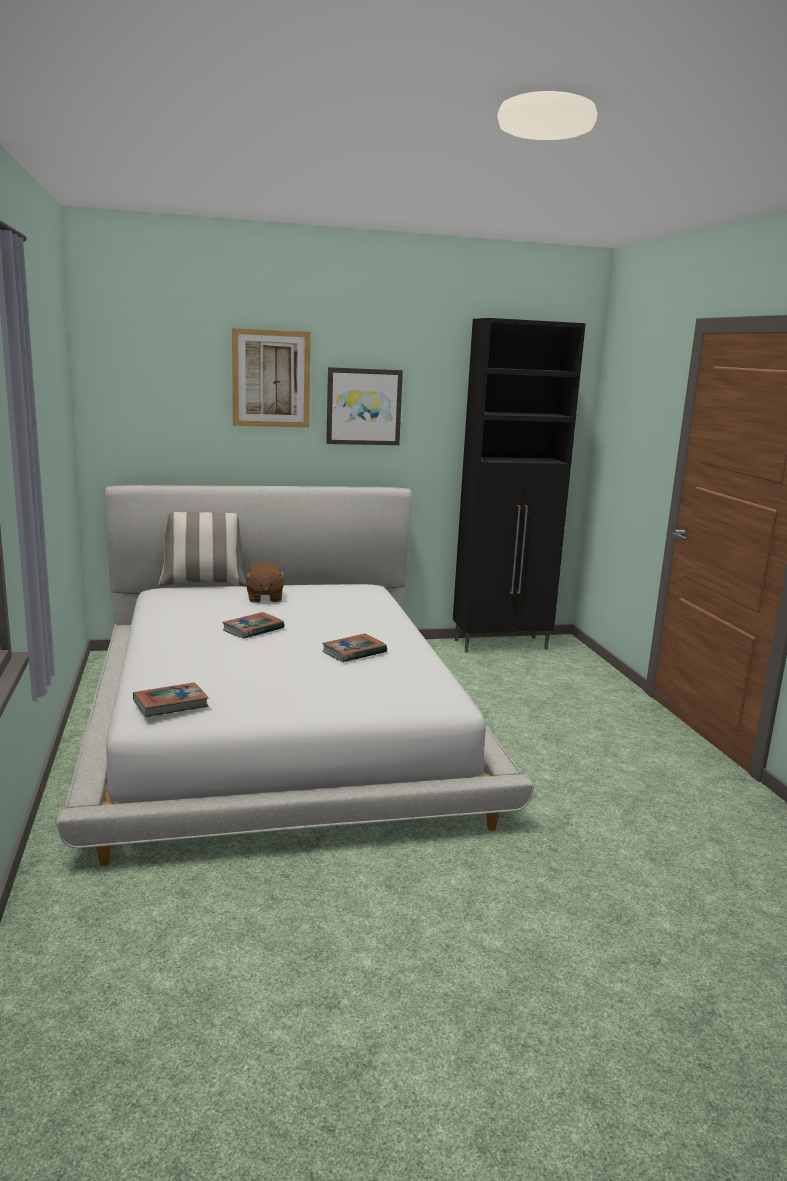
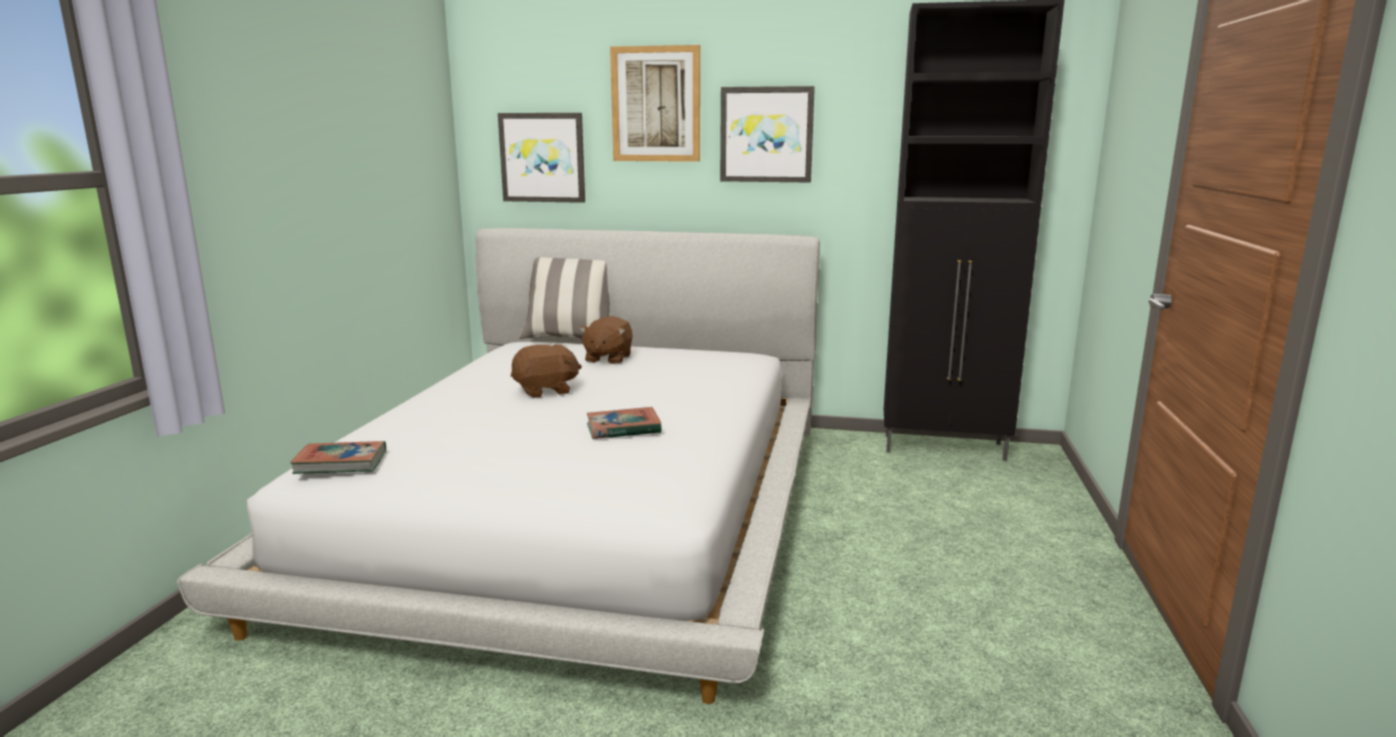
camera: 25 degrees right, 0 degrees up
book [222,612,285,639] -> brown plush toy [511,344,582,398]
none -> picture [498,113,585,203]

